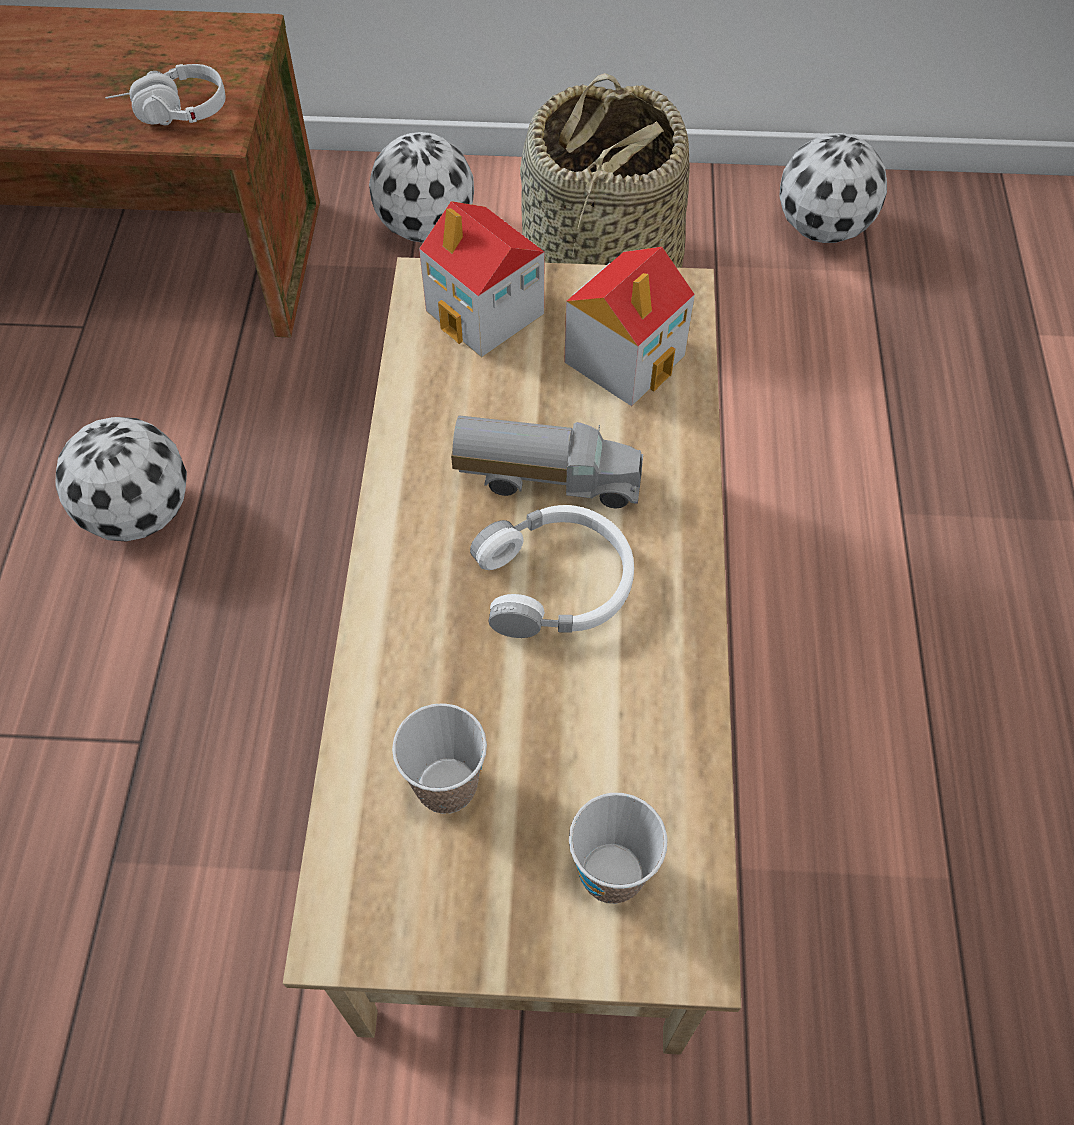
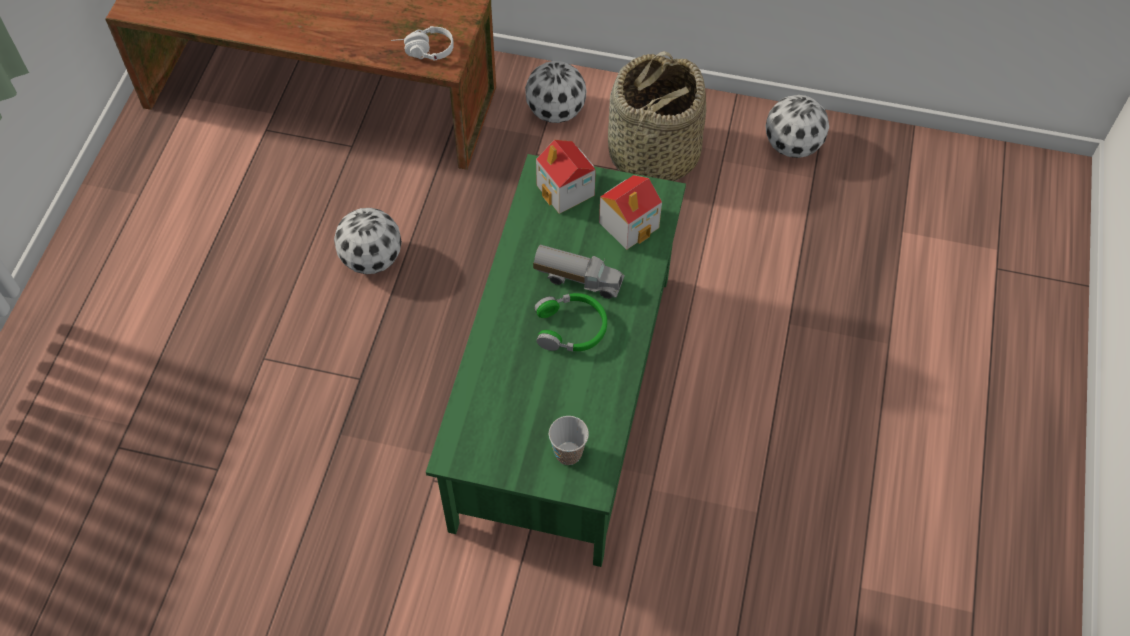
camera: 10 degrees right, 0 degrees up
beige coffee table [283,257,741,1055] -> green coffee table [426,154,686,567]
cup [392,703,487,814] -> none
white headphones [470,505,634,638] -> green headphones [534,293,607,351]

